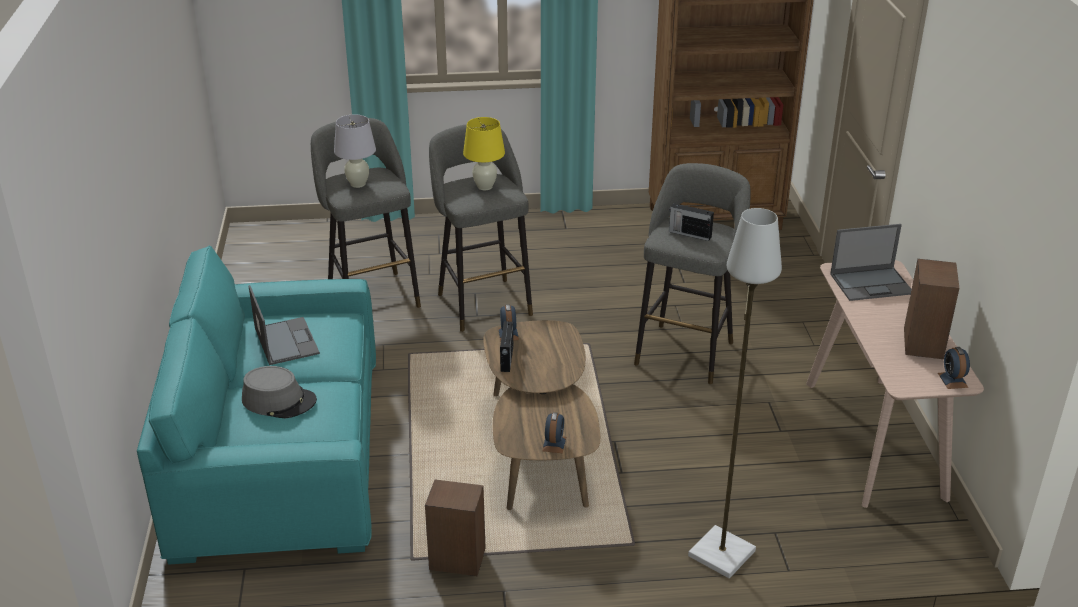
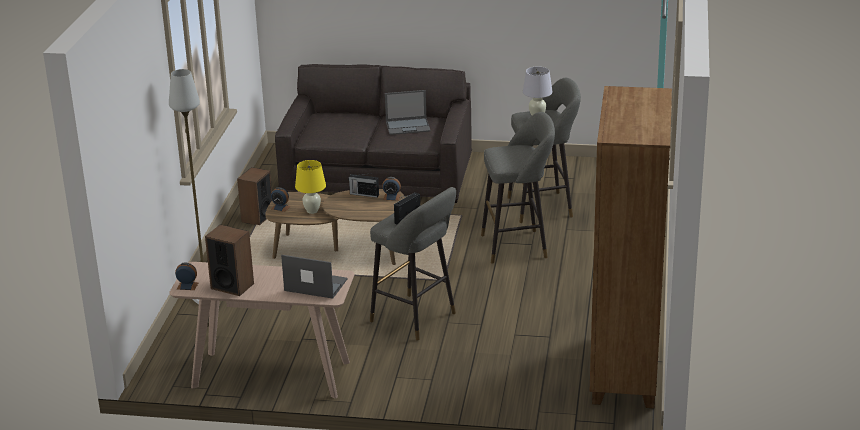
camera: 105 degrees right, 5 degrees down
turquoise sofa [137,246,376,565] -> grey sofa [275,64,472,203]
grey hat [242,366,317,418] -> none
yellow table lamp [463,117,505,190] -> yellow table lamp moved to [295,160,326,214]
laptop [830,224,912,301] -> laptop turned 105 degrees clockwise [281,255,348,299]

